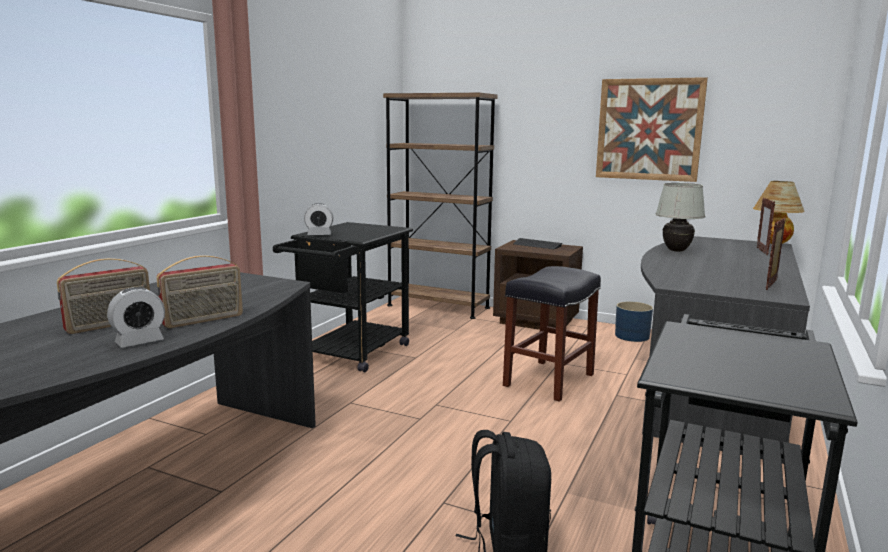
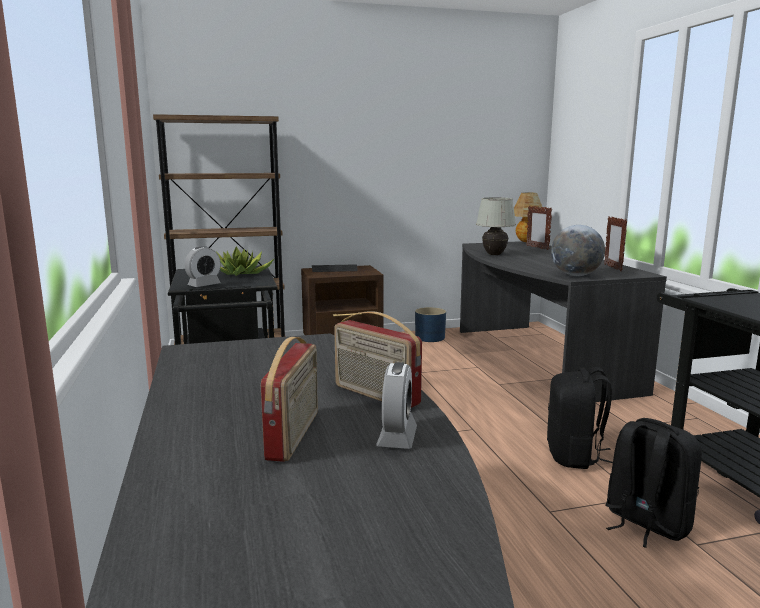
camera: 40 degrees left, 0 degrees up
radio [157,255,243,328] -> radio turned 120 degrees clockwise [334,311,422,408]
black stool [503,266,601,402] -> none
picture [596,77,708,182] -> none
none -> potted plant [216,247,275,276]
none -> black backpack [547,367,613,469]
none -> globe [551,225,605,276]

